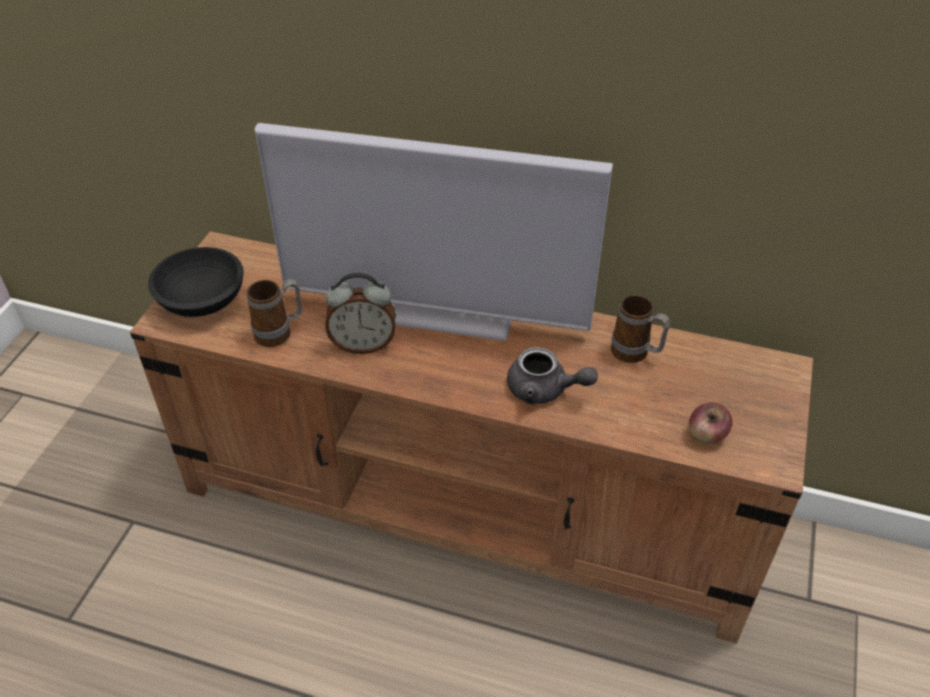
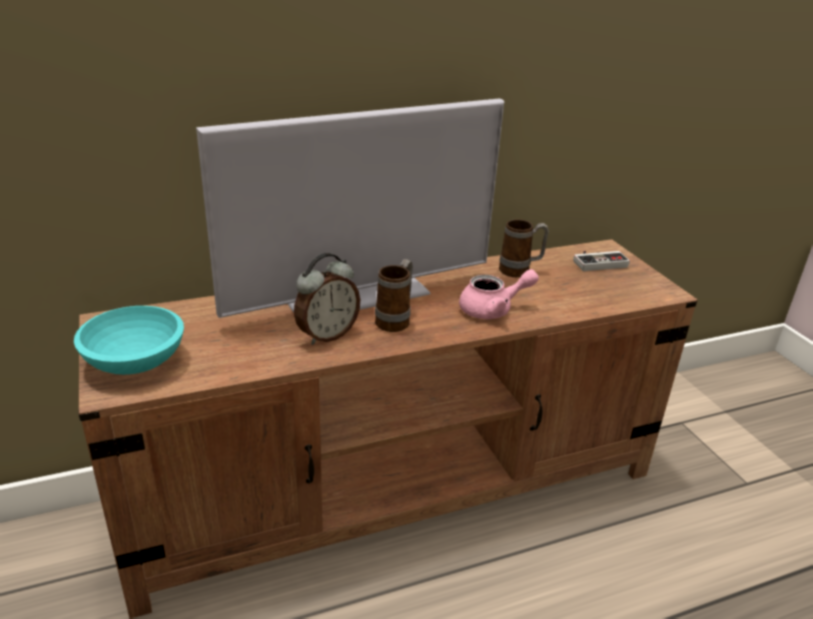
camera: 40 degrees left, 15 degrees down
black bowl [148,247,244,317] -> turquoise bowl [74,306,184,375]
mug [246,279,302,347] -> mug moved to [375,259,413,332]
grey teapot [507,347,598,404] -> pink teapot [459,269,539,319]
apple [689,402,733,444] -> none
none -> game controller [573,251,630,271]

